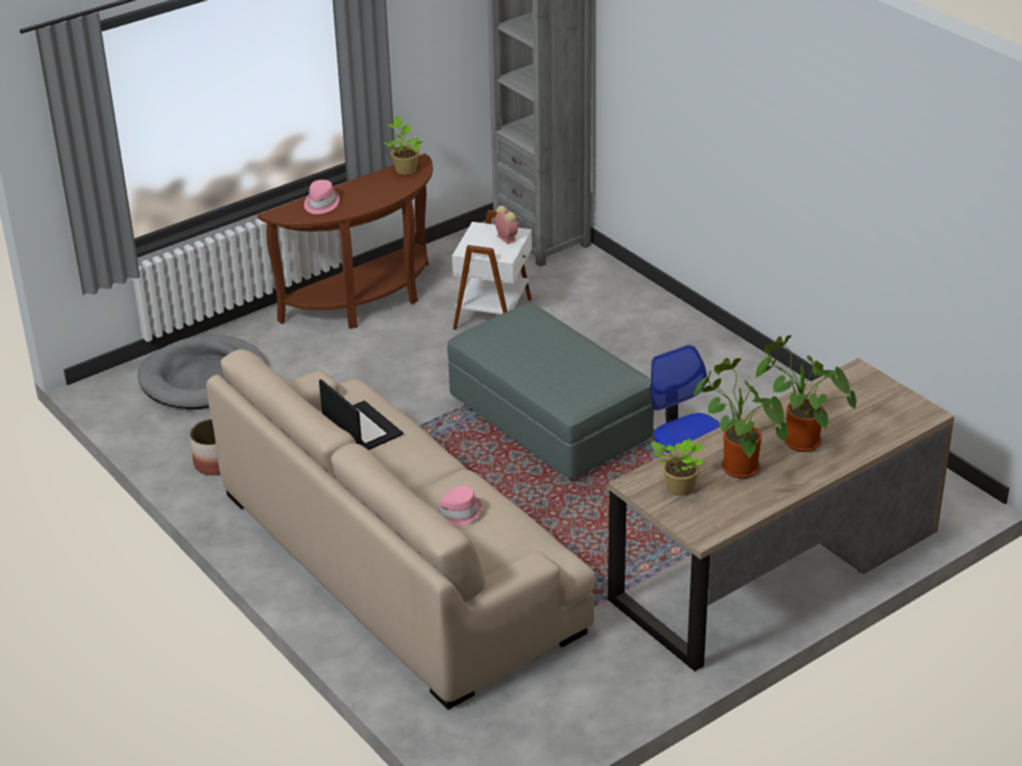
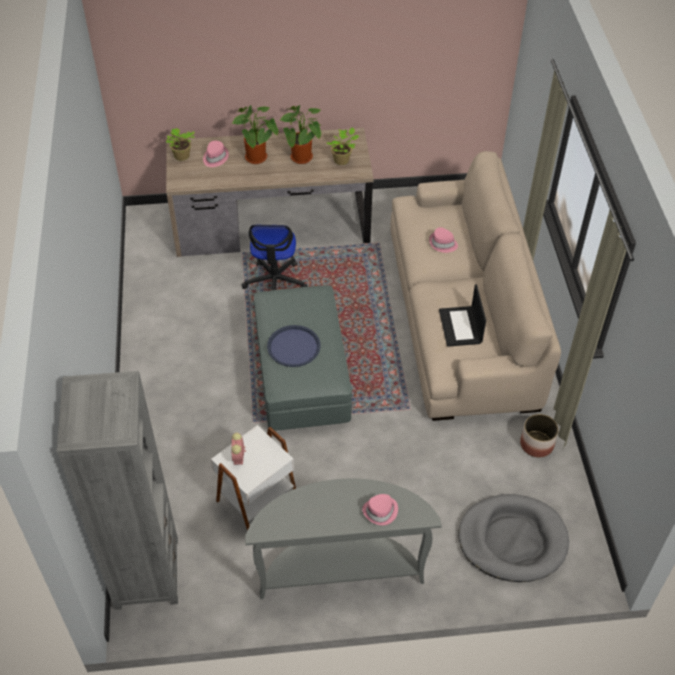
camera: 150 degrees left, 15 degrees up
brown console table [257,153,433,329] -> grey console table [245,478,442,599]
potted plant [383,117,423,175] -> potted plant moved to [166,128,195,161]
none -> pink hat [203,141,229,167]
none -> blue tray [267,325,321,367]

